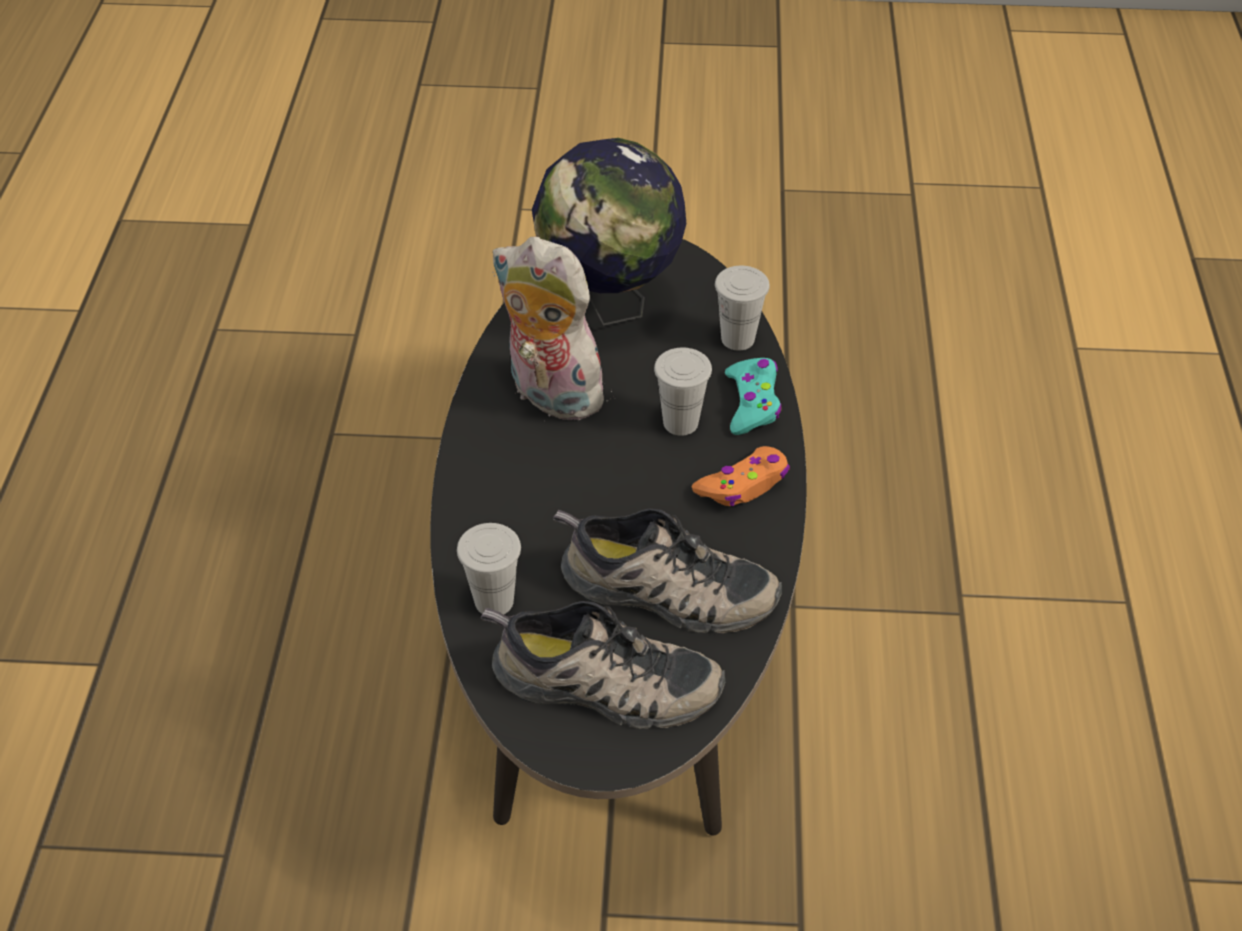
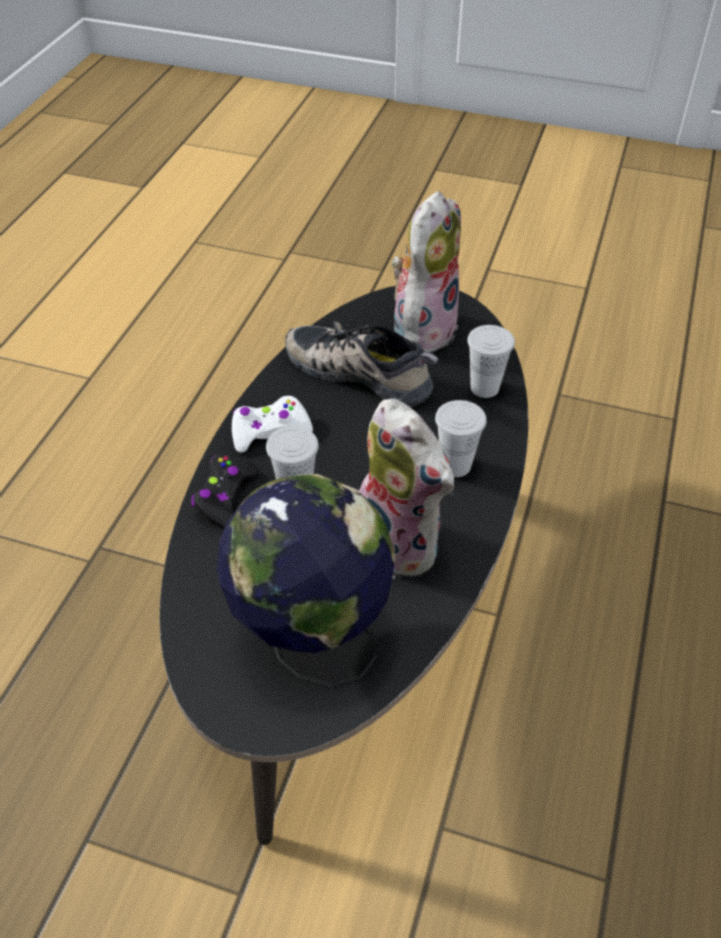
camera: 165 degrees left, 0 degrees up
shoe [481,601,725,729] -> plush toy [392,191,461,353]
orange game controller [692,446,790,506] -> white game controller [232,396,313,453]
white cup [715,266,770,351] -> white cup moved to [435,400,487,477]
turquoise game controller [725,358,781,435] -> black game controller [191,454,259,529]

